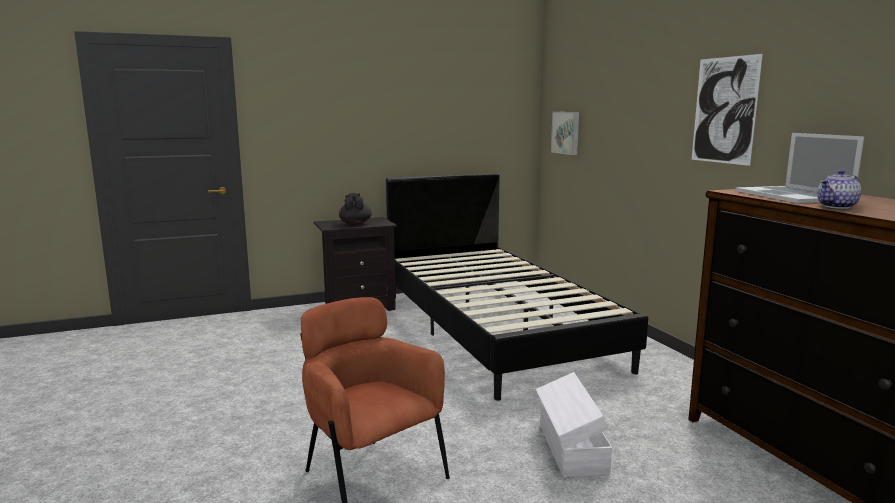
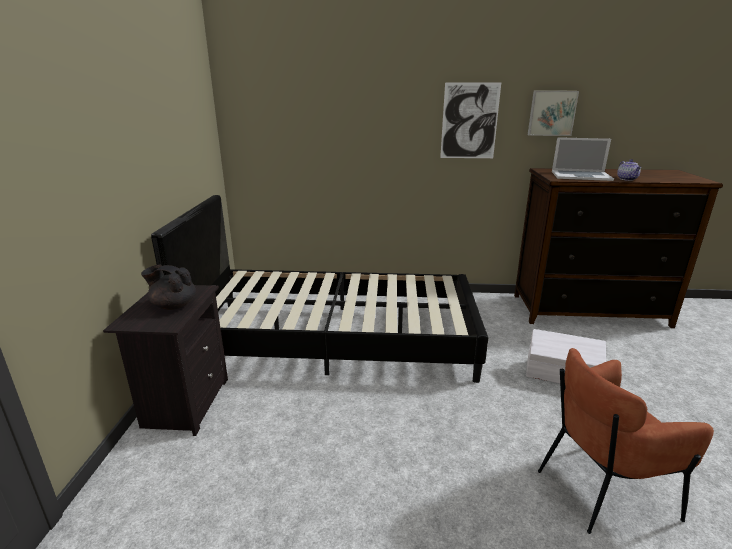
camera: 65 degrees left, 10 degrees up
picture [551,112,579,155] -> picture moved to [528,91,579,136]

